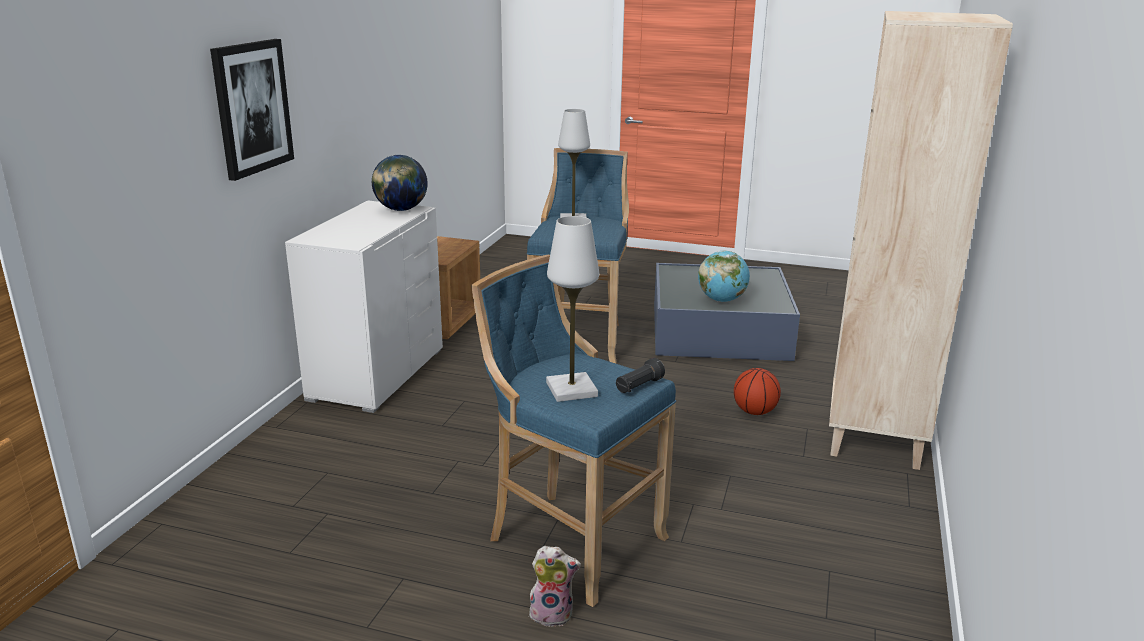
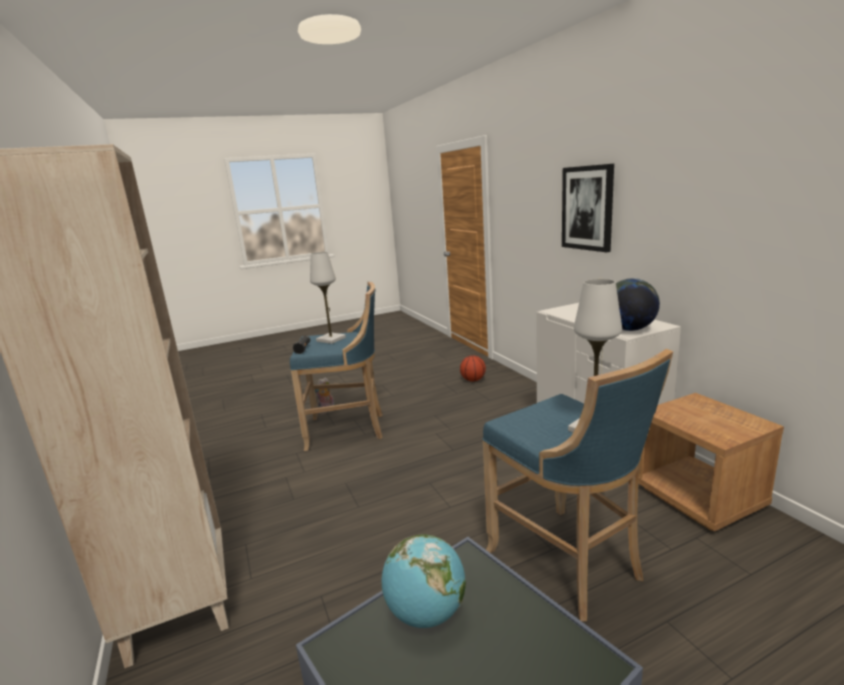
camera: 140 degrees right, 5 degrees down
basketball [734,368,781,415] -> basketball moved to [460,355,486,382]

